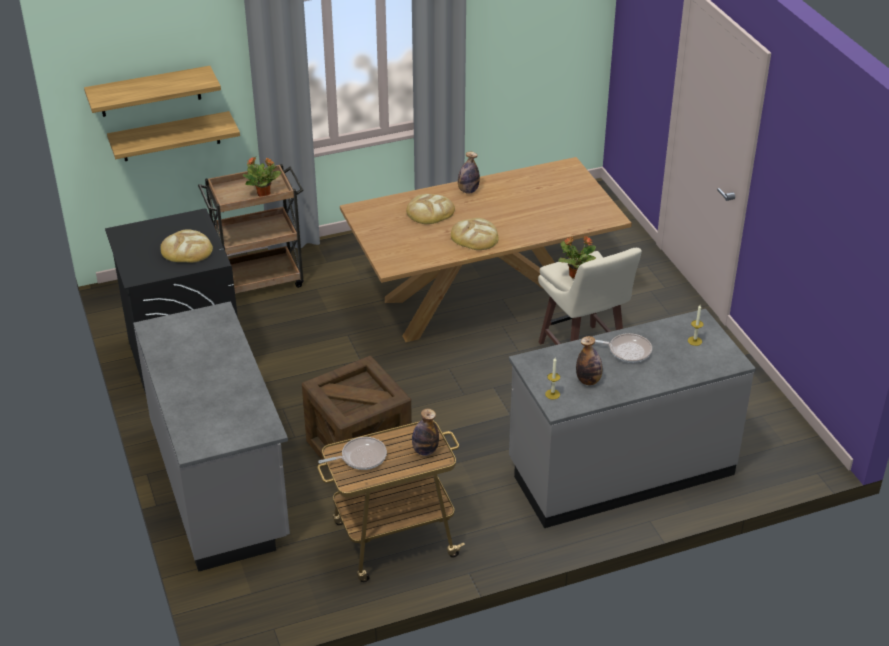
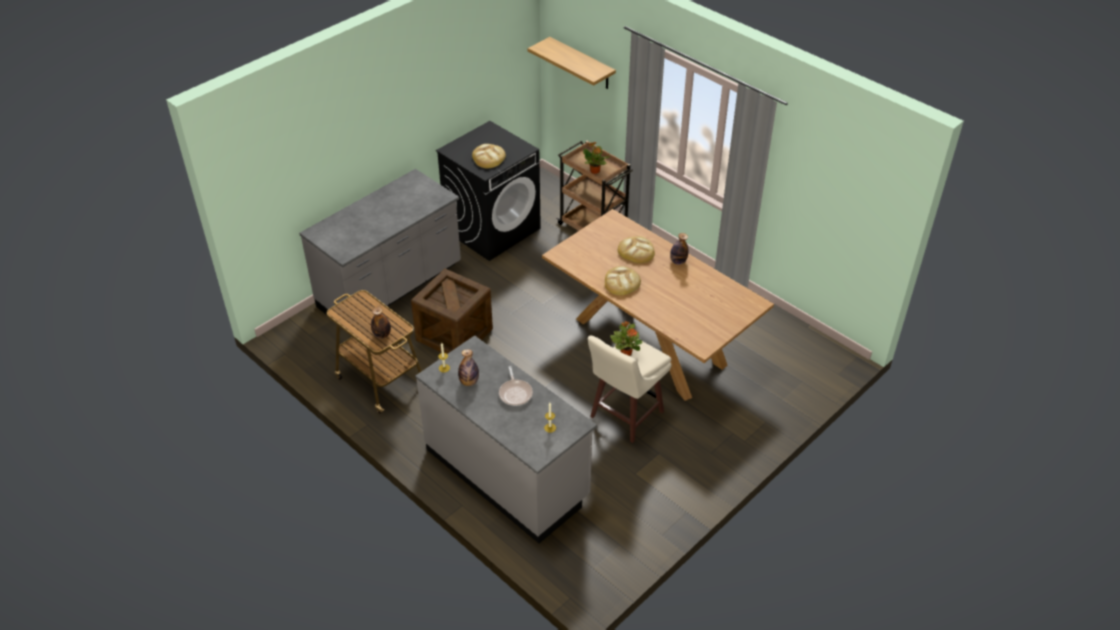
camera: 65 degrees right, 5 degrees up
shelf [107,111,240,161] -> none
frying pan [318,437,387,470] -> none

